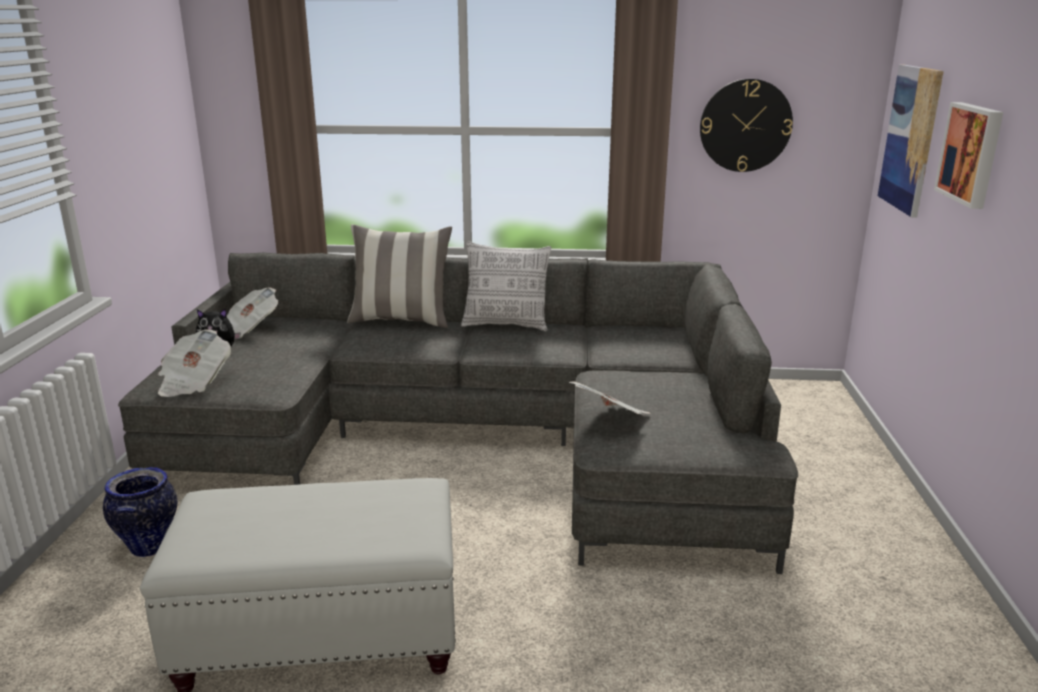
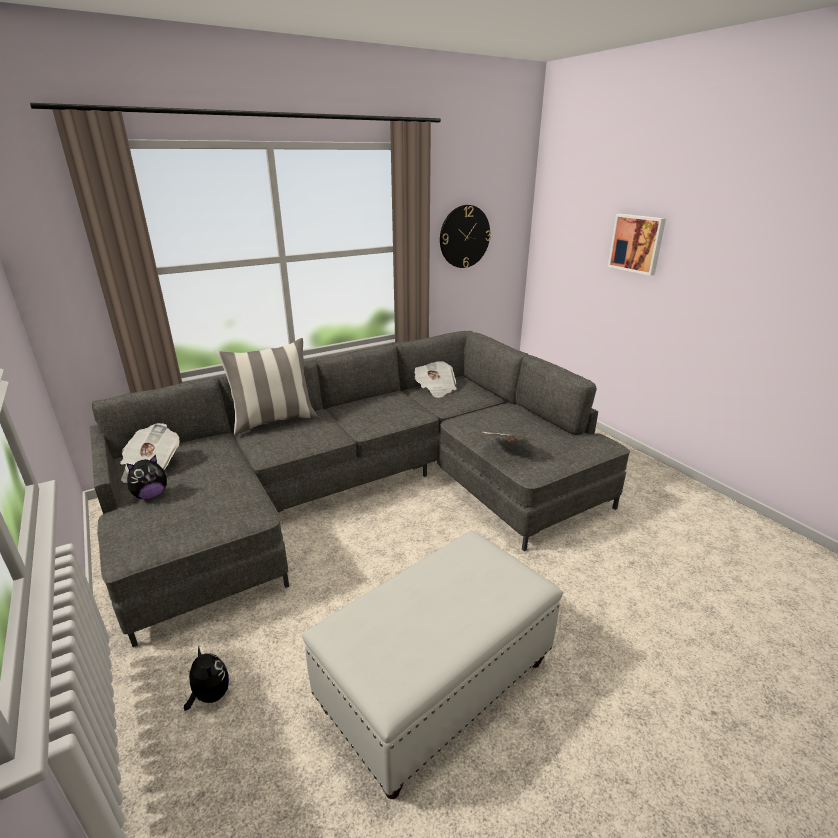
camera: 35 degrees left, 5 degrees up
vase [103,467,177,557] -> plush toy [184,647,229,711]
newspaper [158,329,231,397] -> newspaper moved to [415,361,457,398]
pillow [461,241,551,332] -> none
picture [878,65,944,217] -> none

